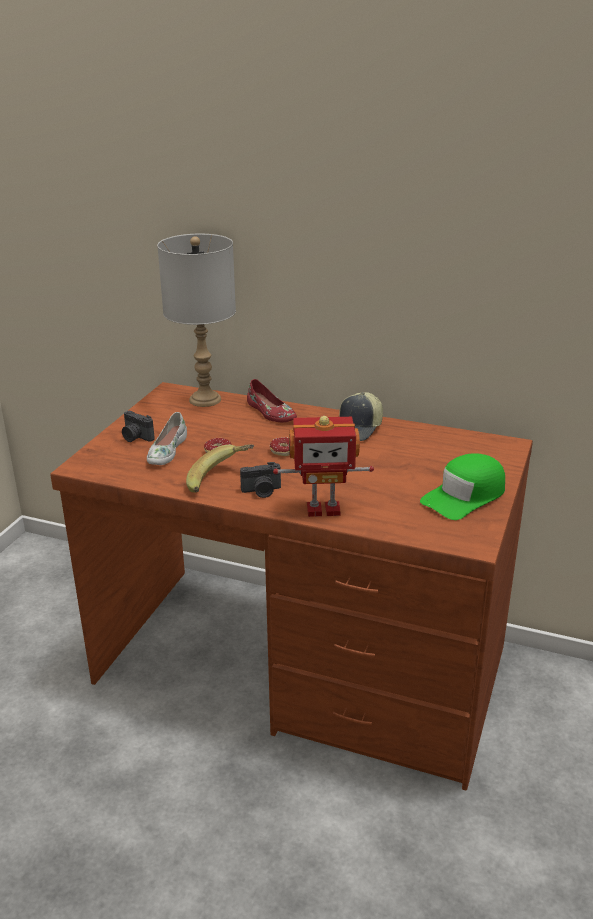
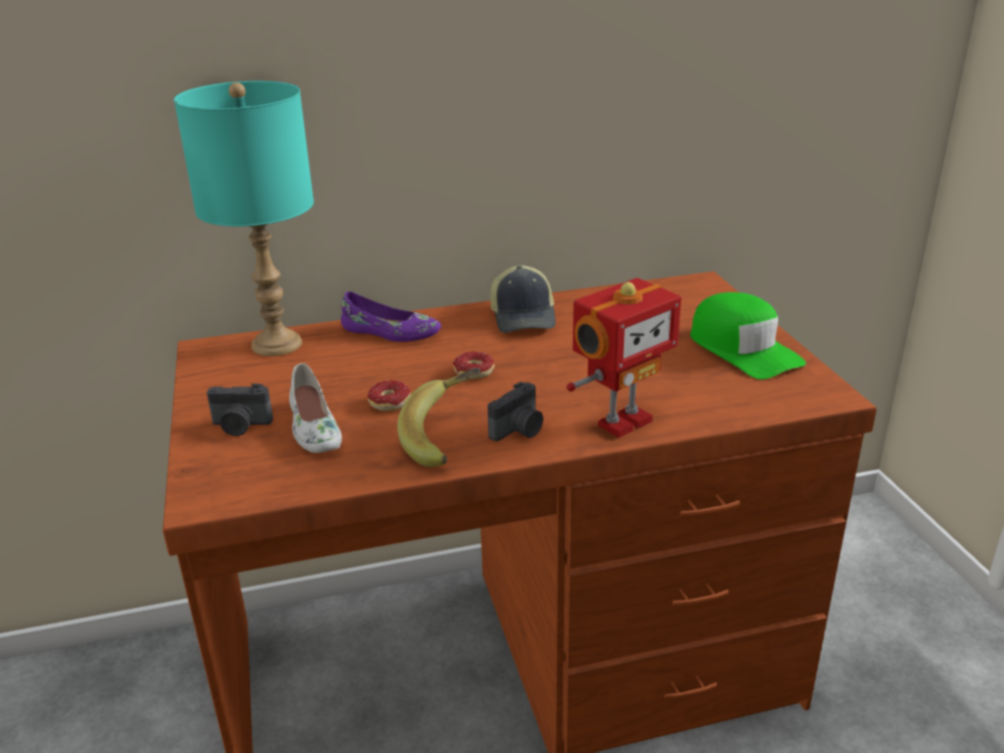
camera: 35 degrees left, 0 degrees up
grey table lamp [157,234,236,407] -> turquoise table lamp [174,81,314,356]
red shoe [247,379,297,422] -> purple shoe [341,291,441,342]
green cap [420,453,505,520] -> green cap turned 45 degrees counterclockwise [690,292,806,379]

